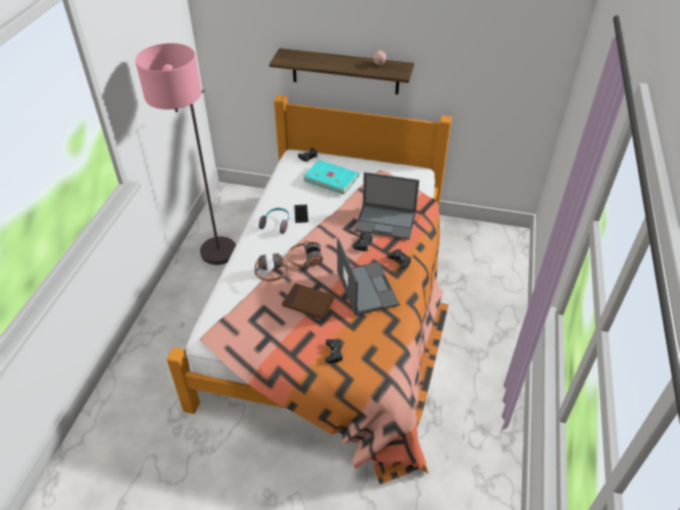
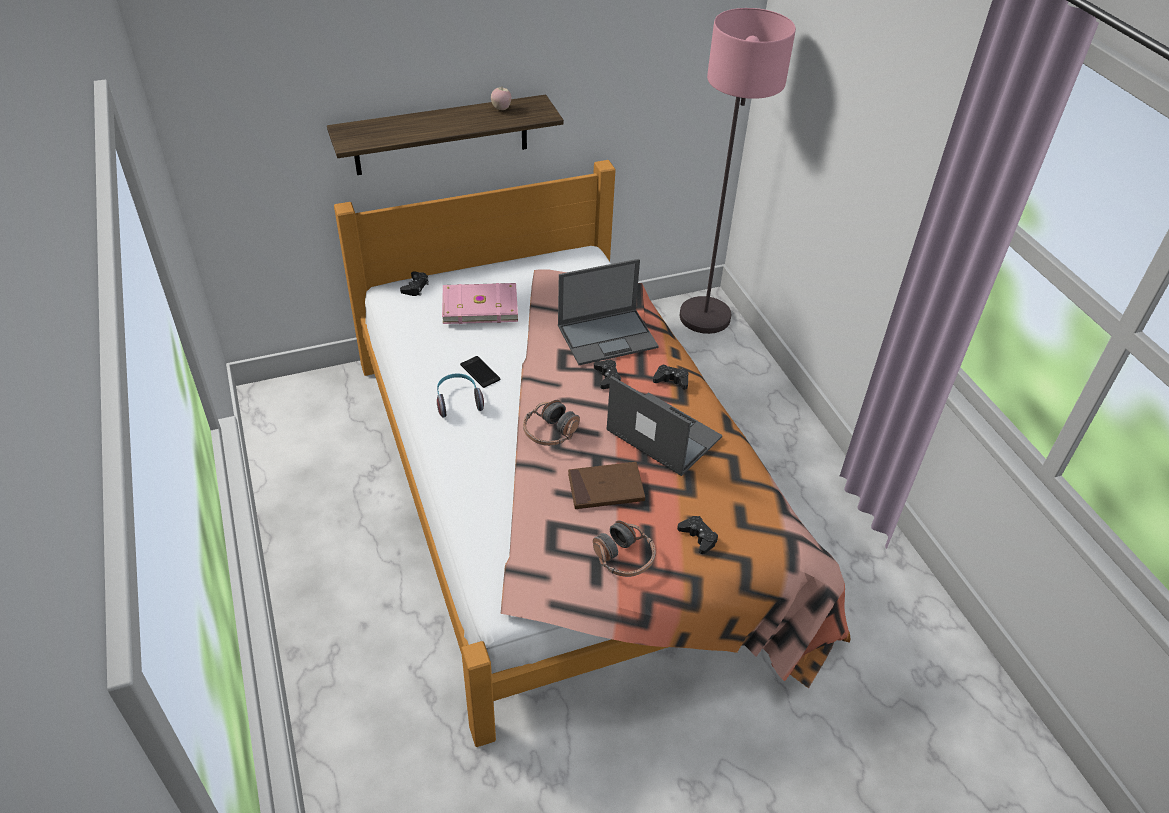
camera: 35 degrees left, 0 degrees up
pink floor lamp [135,43,236,265] -> pink floor lamp moved to [680,8,796,334]
headphones [254,253,288,281] -> headphones moved to [593,520,656,577]
turquoise book [303,160,359,195] -> pink book [442,283,518,324]

